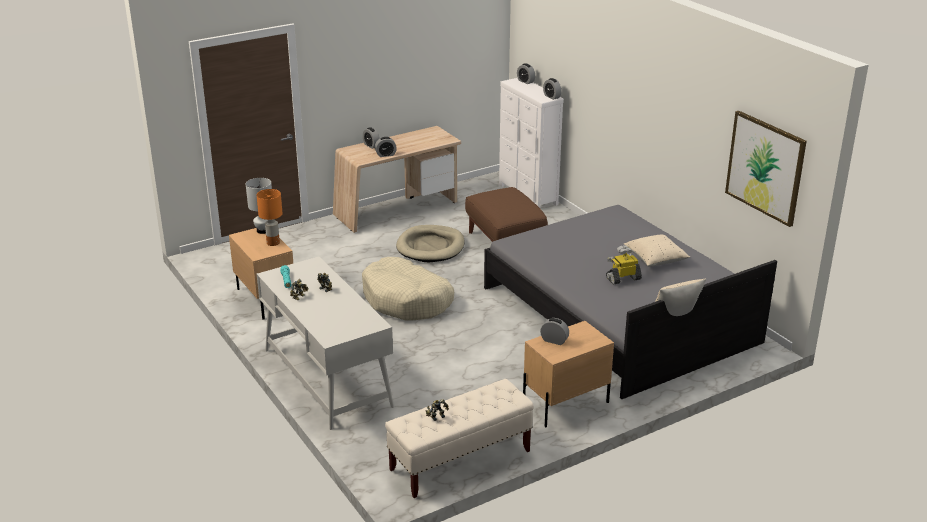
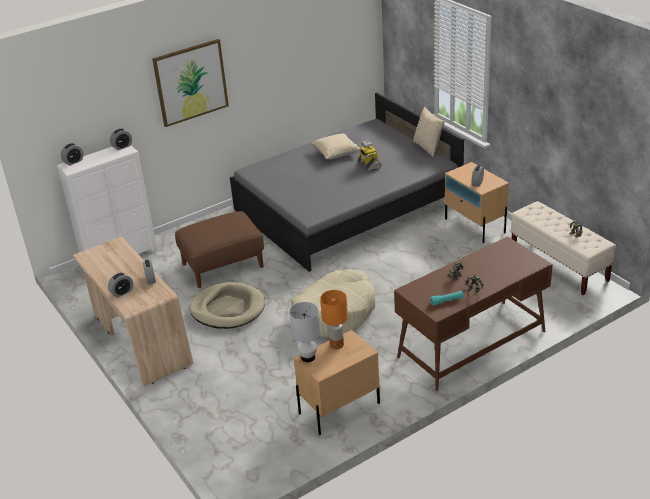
camera: 90 degrees left, 5 degrees up
white desk [257,256,394,430] -> brown desk [394,236,553,391]
picture [725,111,807,227] -> picture moved to [152,39,229,127]

